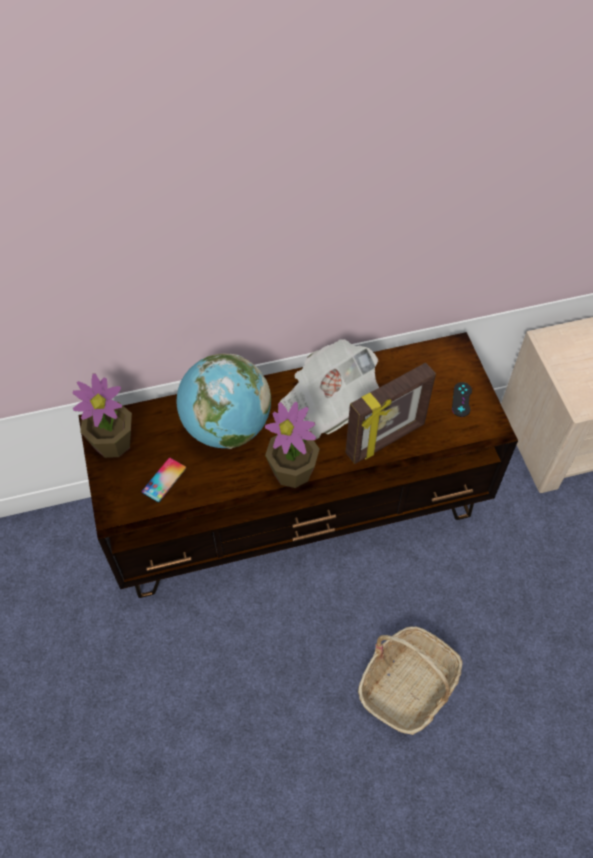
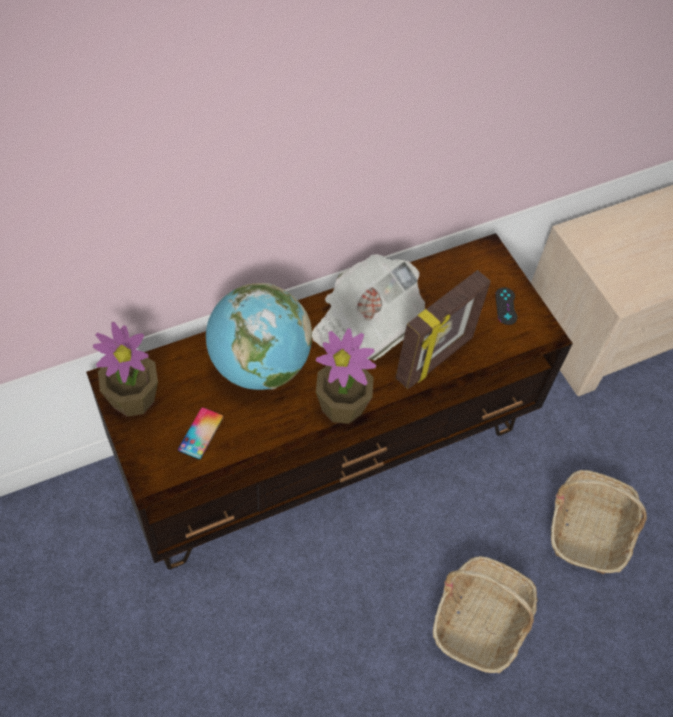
camera: 15 degrees left, 0 degrees up
none -> basket [551,470,647,574]

